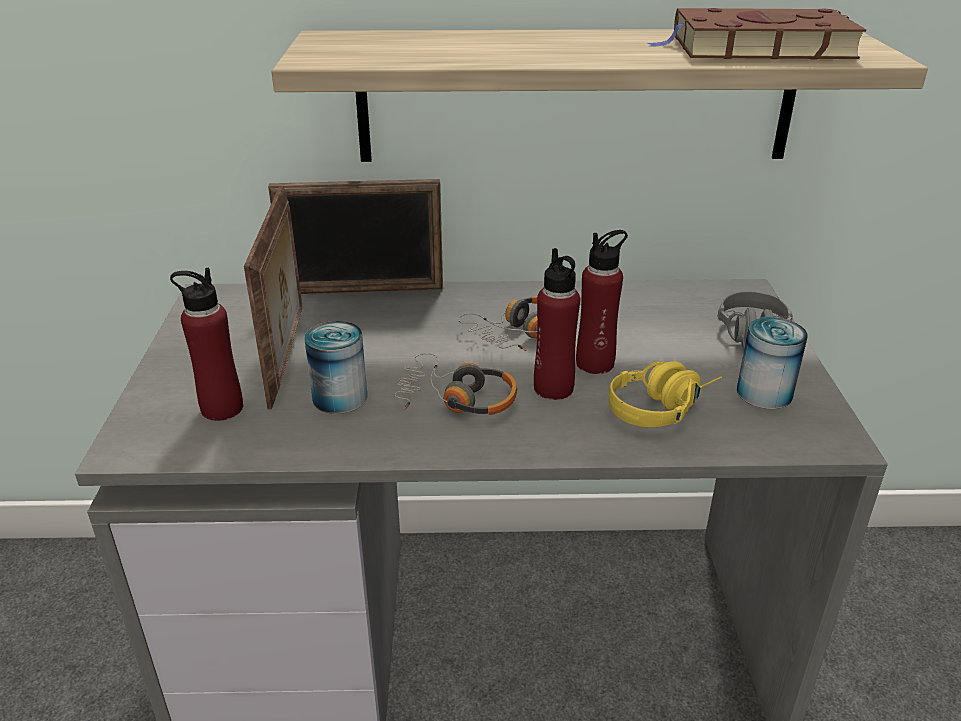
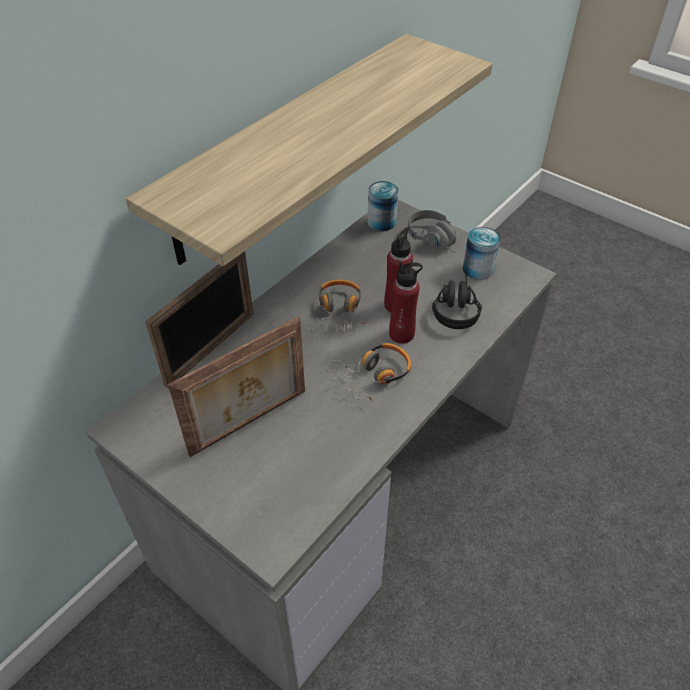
camera: 50 degrees left, 15 degrees up
red bottle [170,268,243,421] -> none
picture frame [244,186,303,410] -> picture frame turned 105 degrees clockwise [168,316,305,457]
can [304,321,367,414] -> can moved to [367,181,398,231]
yellow headphones [609,361,722,427] -> black headphones [432,275,482,329]
brown book [647,8,866,60] -> none

